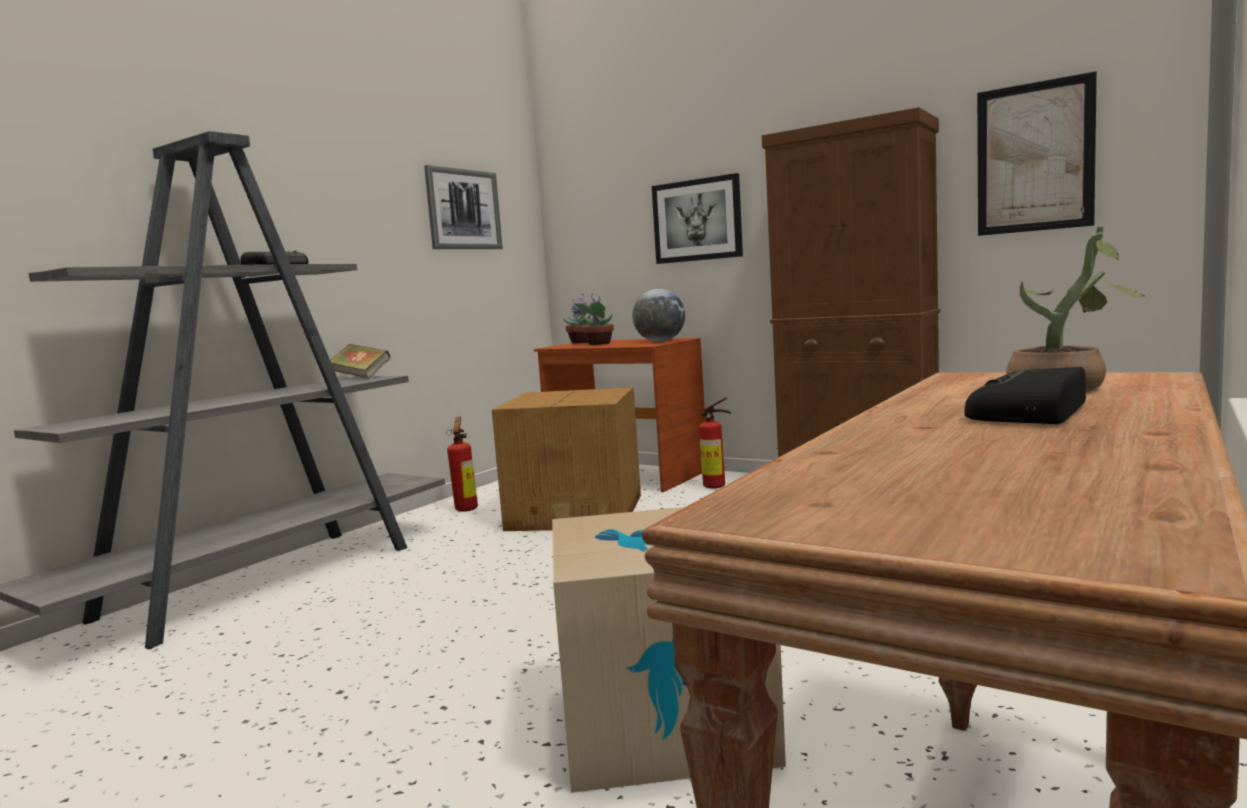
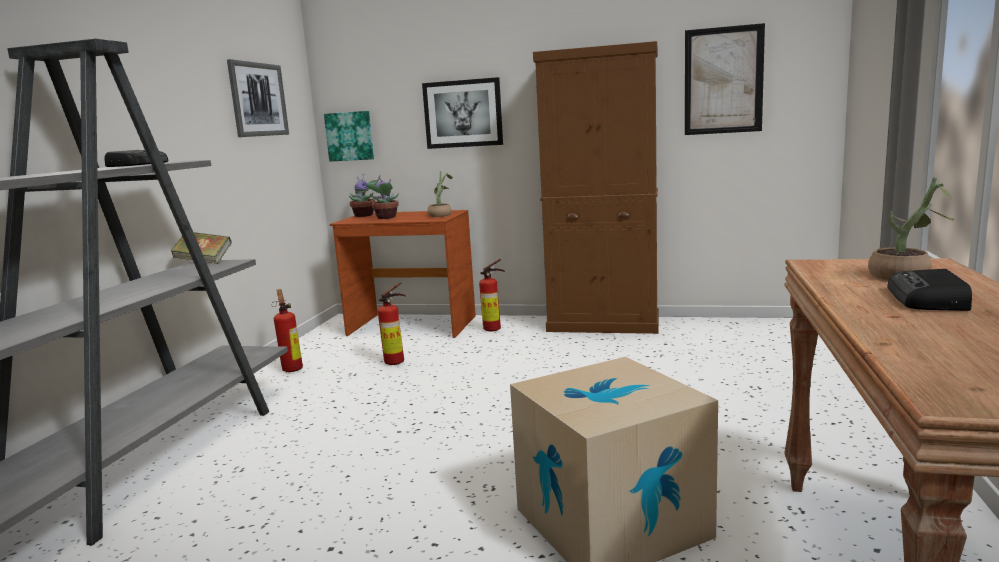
camera: 20 degrees left, 5 degrees up
cardboard box [492,387,641,531] -> fire extinguisher [378,282,406,365]
globe [632,289,685,342] -> potted plant [427,171,453,217]
none -> picture [324,111,374,162]

